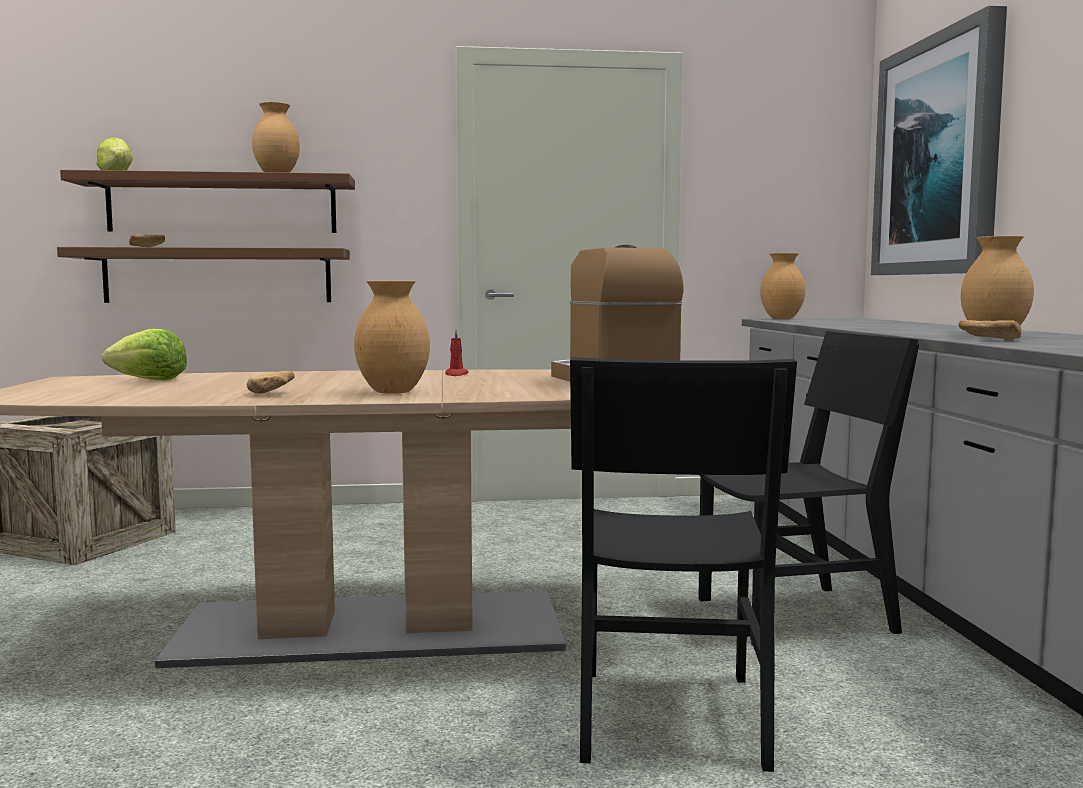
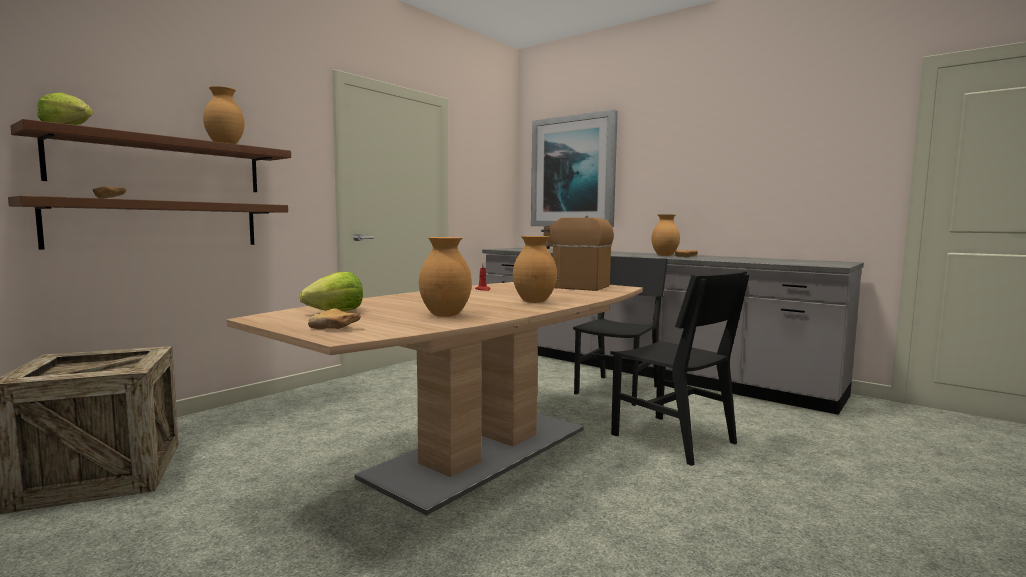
camera: 45 degrees left, 0 degrees up
bread [247,371,295,394] -> bread moved to [308,308,361,329]
brown vase [760,253,806,319] -> brown vase moved to [419,237,472,317]

